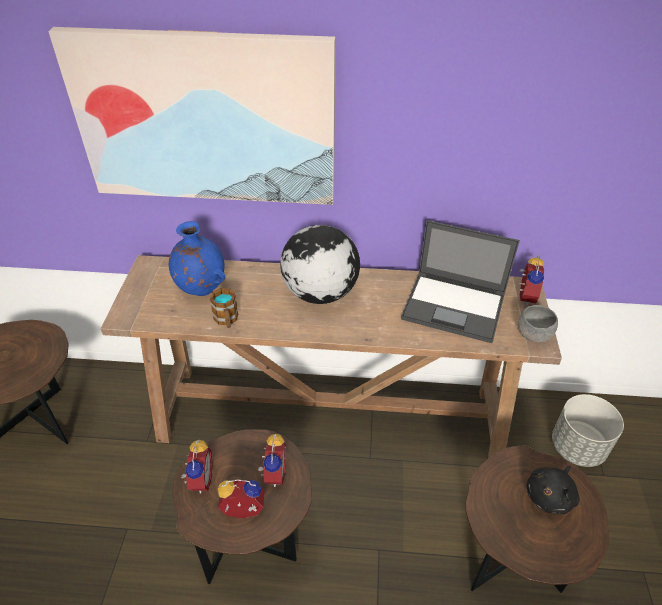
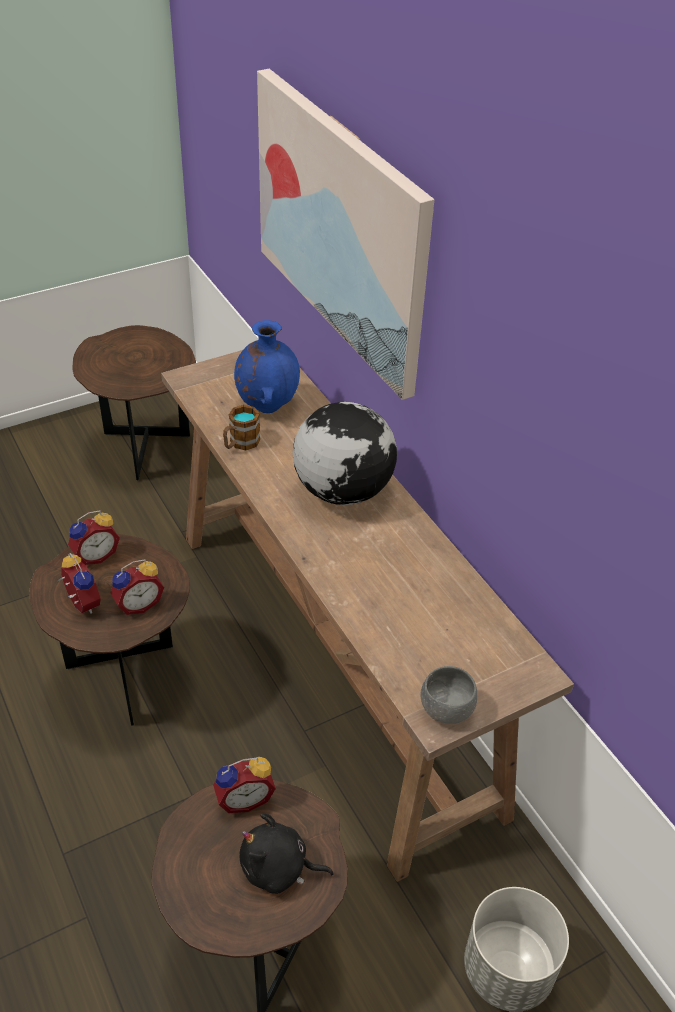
camera: 55 degrees right, 0 degrees up
laptop [401,220,520,343] -> none
alarm clock [518,255,544,306] -> alarm clock moved to [213,757,276,813]

